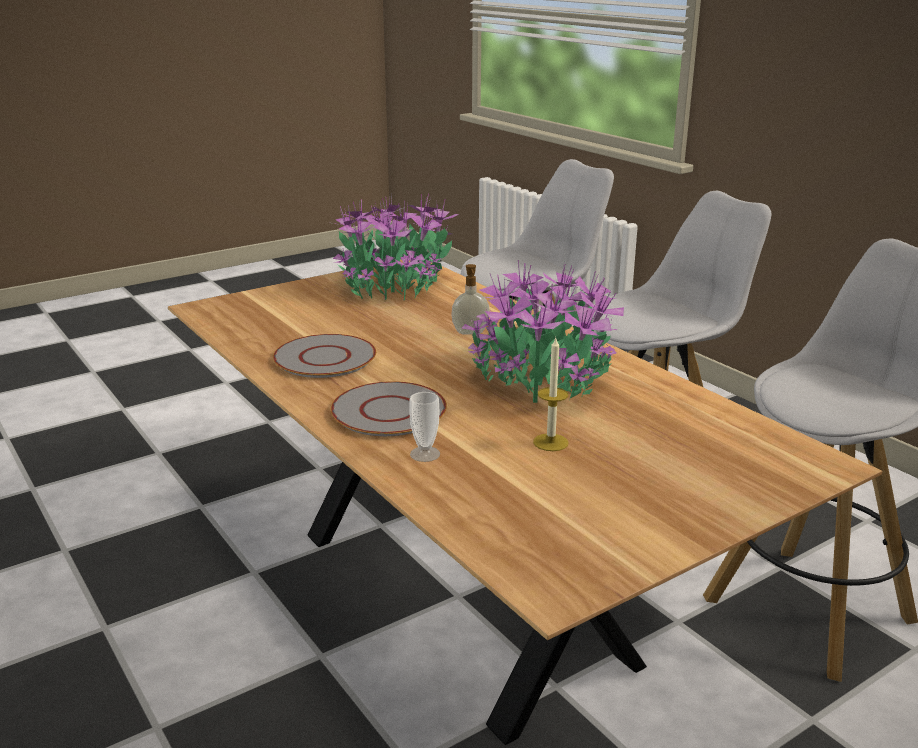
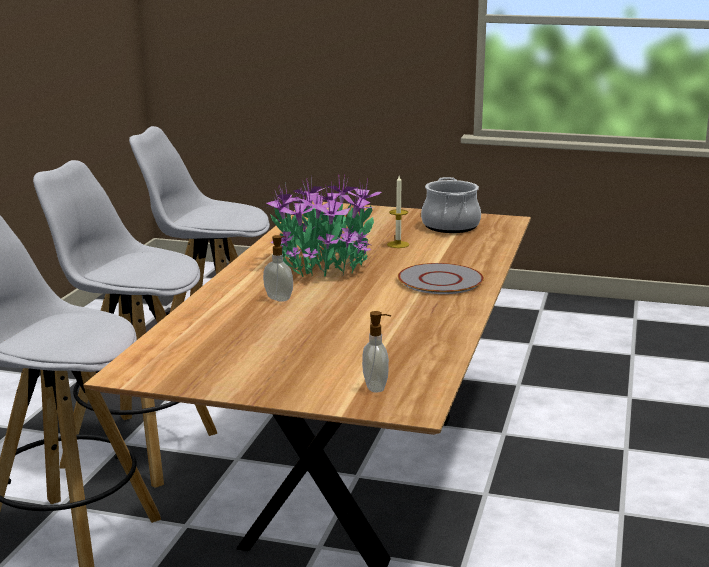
camera: 130 degrees left, 5 degrees down
grey plate [273,334,376,378] -> none
potted plant [333,194,459,300] -> none
cup [409,392,440,462] -> none
none -> soap dispenser [362,311,391,393]
none -> cooking pot [421,177,481,233]

